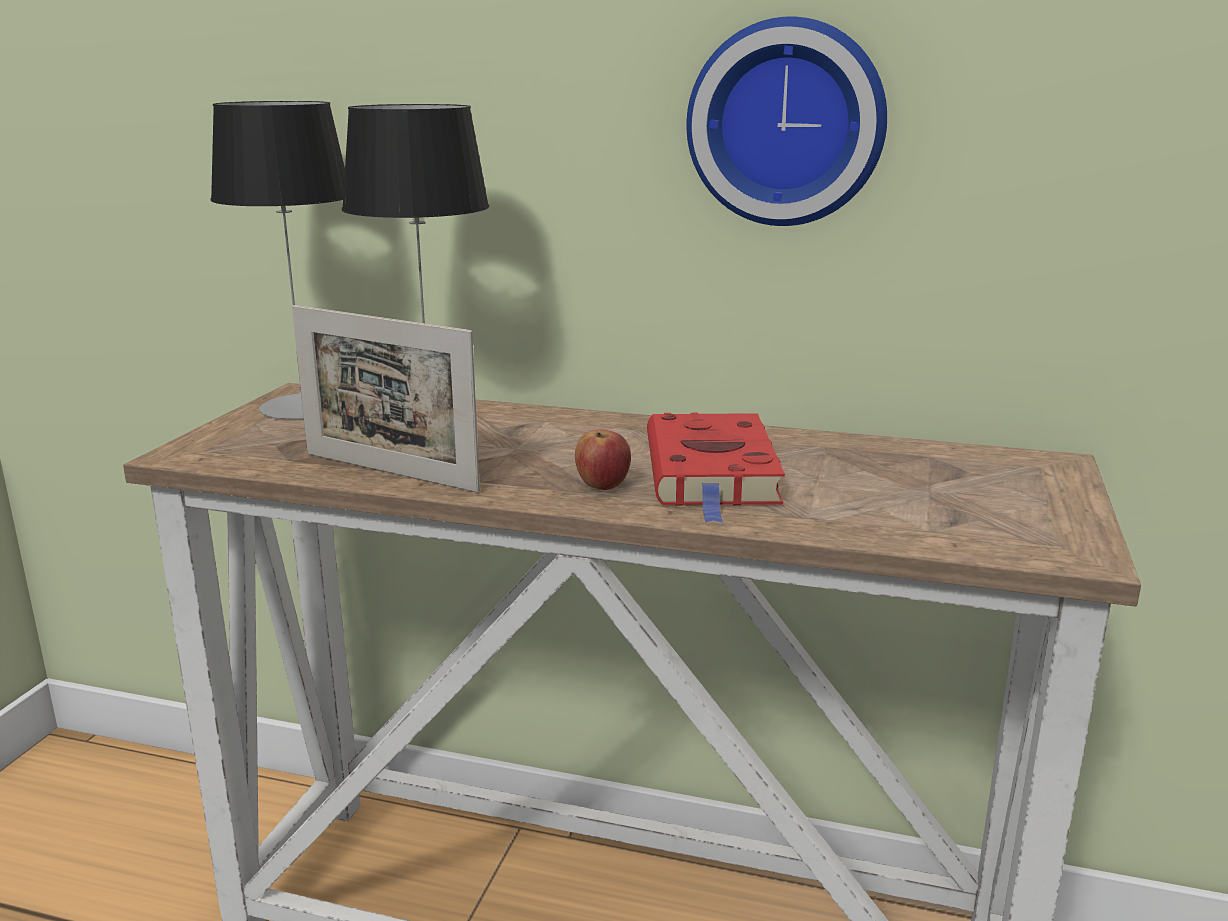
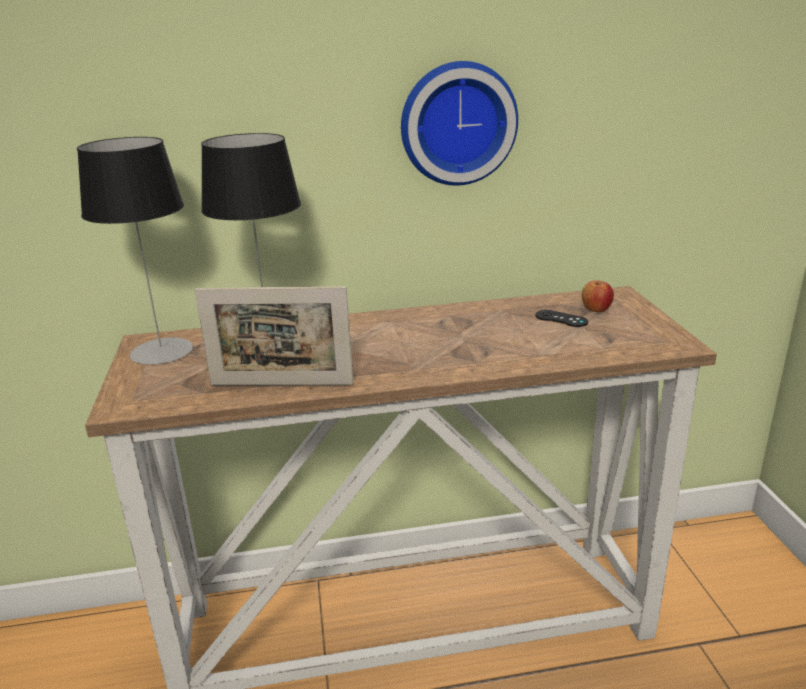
camera: 25 degrees left, 5 degrees up
apple [575,429,631,490] -> apple moved to [582,281,614,312]
red book [647,413,785,523] -> none
none -> black game controller [536,310,588,327]

